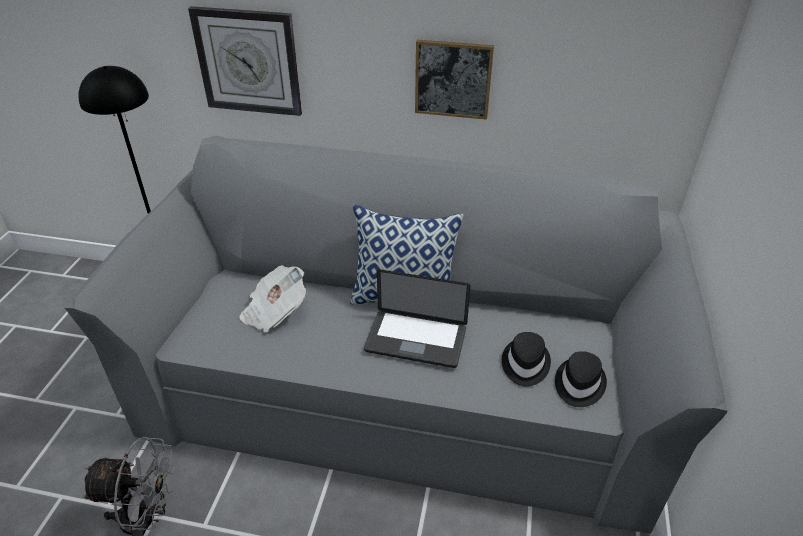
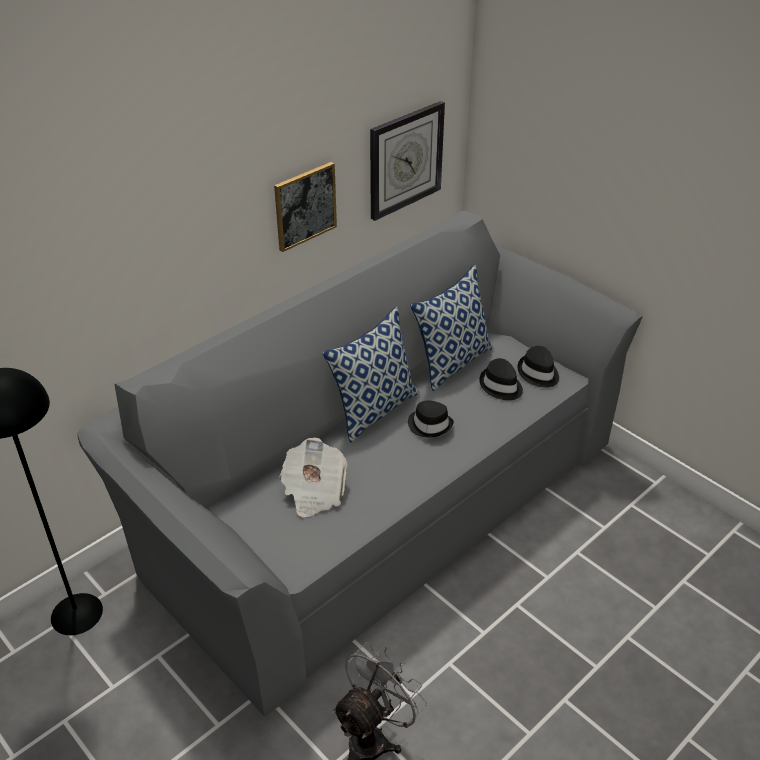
camera: 55 degrees left, 0 degrees up
wall clock [188,6,302,116] -> wall clock moved to [370,101,445,221]
laptop [364,269,471,368] -> black hat [408,400,454,437]
none -> pillow [411,265,493,391]

